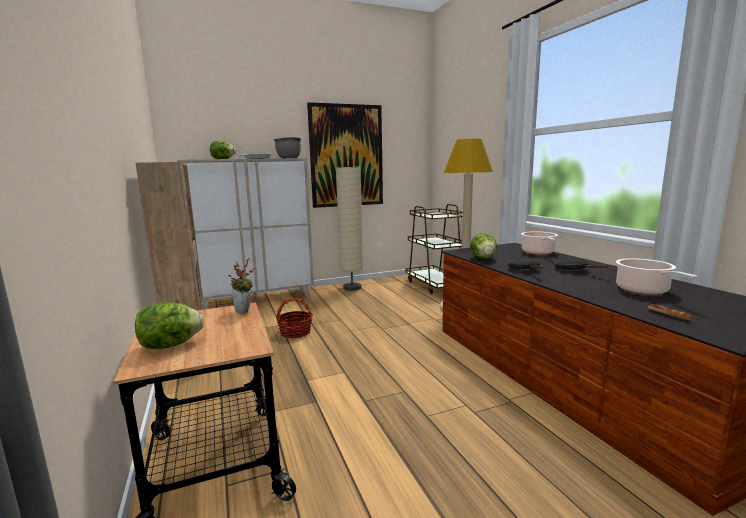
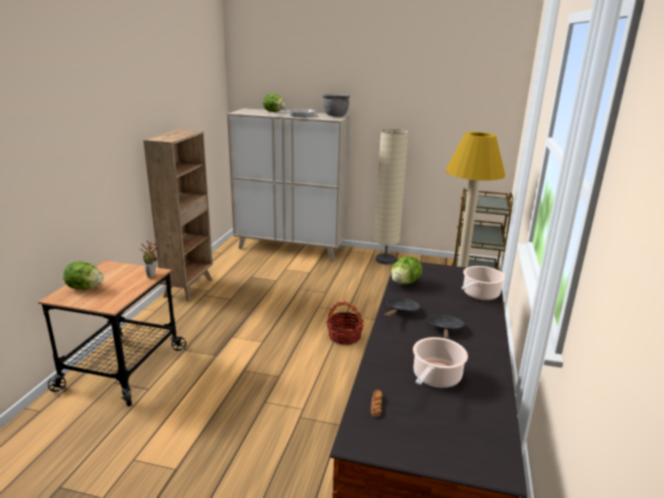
camera: 35 degrees right, 10 degrees up
basket [276,298,313,338] -> basket moved to [326,301,364,345]
picture [307,102,383,208] -> none

